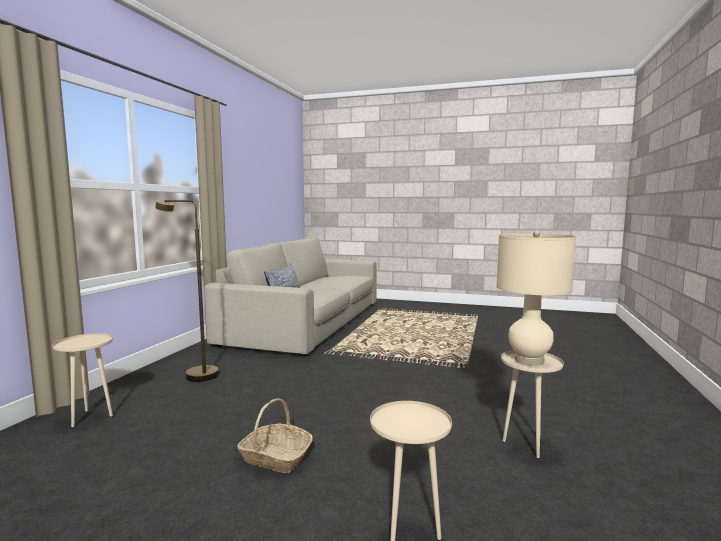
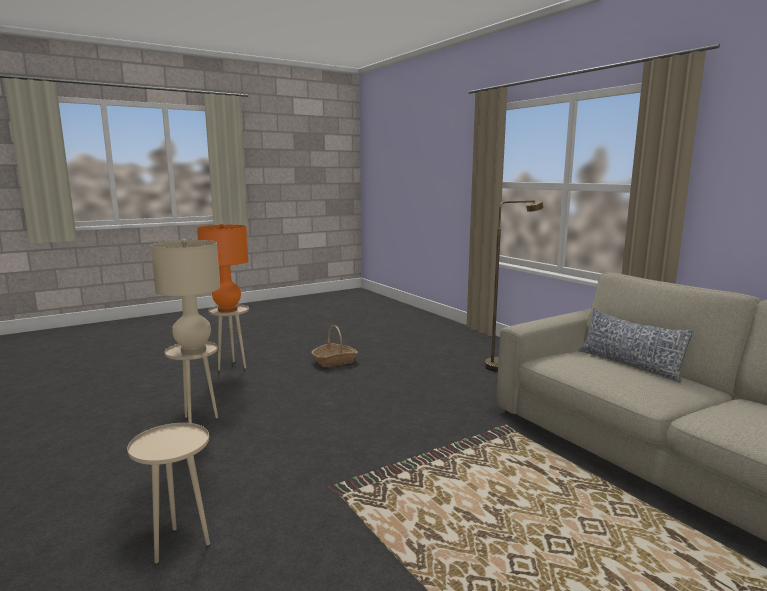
camera: 130 degrees right, 5 degrees up
beige side table [53,333,113,428] -> beige side table moved to [127,423,210,564]
none -> orange table lamp [197,223,248,313]

